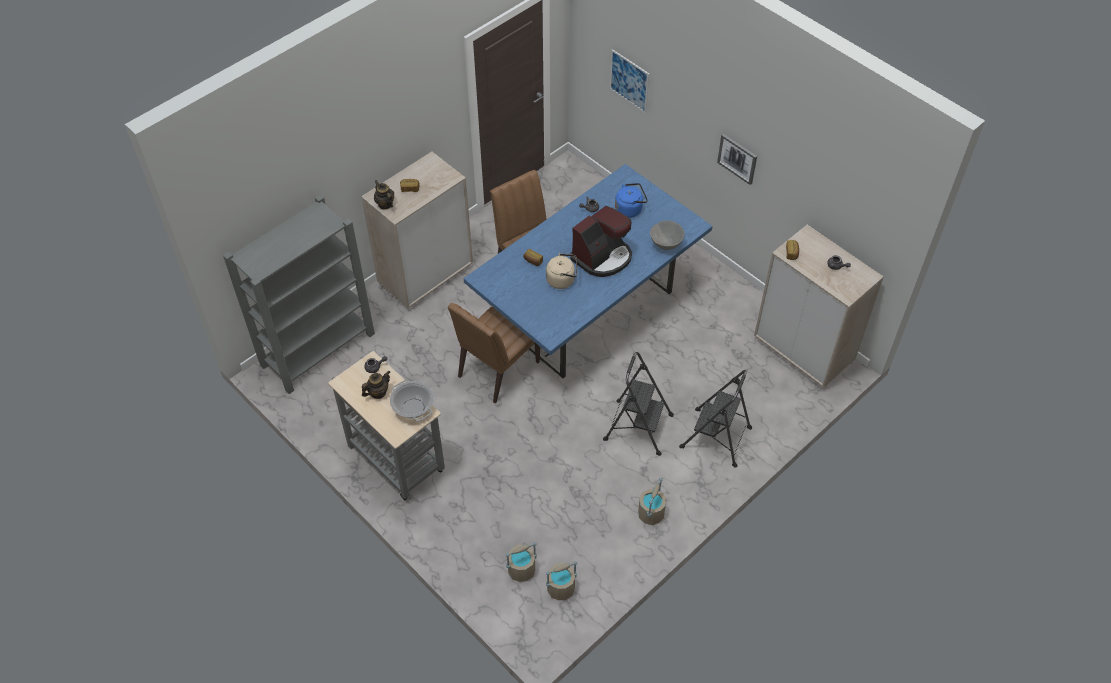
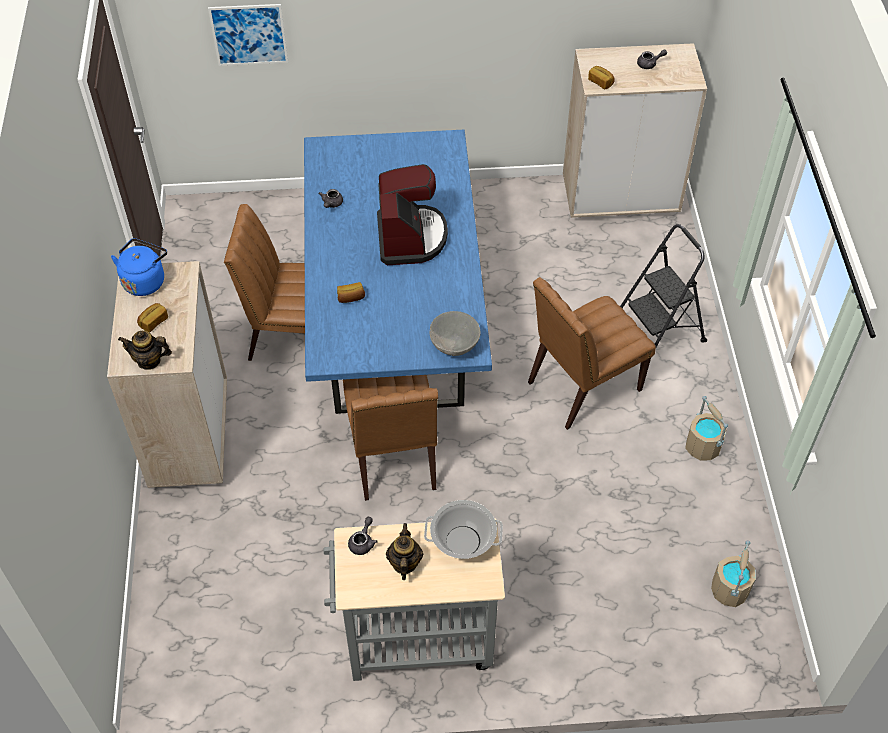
camera: 50 degrees left, 0 degrees up
grey bookcase [223,194,375,394] -> none
beige bucket [506,542,537,582] -> none
beige kettle [546,253,577,289] -> none
black step ladder [603,352,674,456] -> brown chair [528,277,656,430]
blue kettle [615,183,648,218] -> blue kettle moved to [111,238,167,296]
grey bowl [650,220,685,250] -> grey bowl moved to [430,311,481,356]
picture [717,134,757,185] -> none

